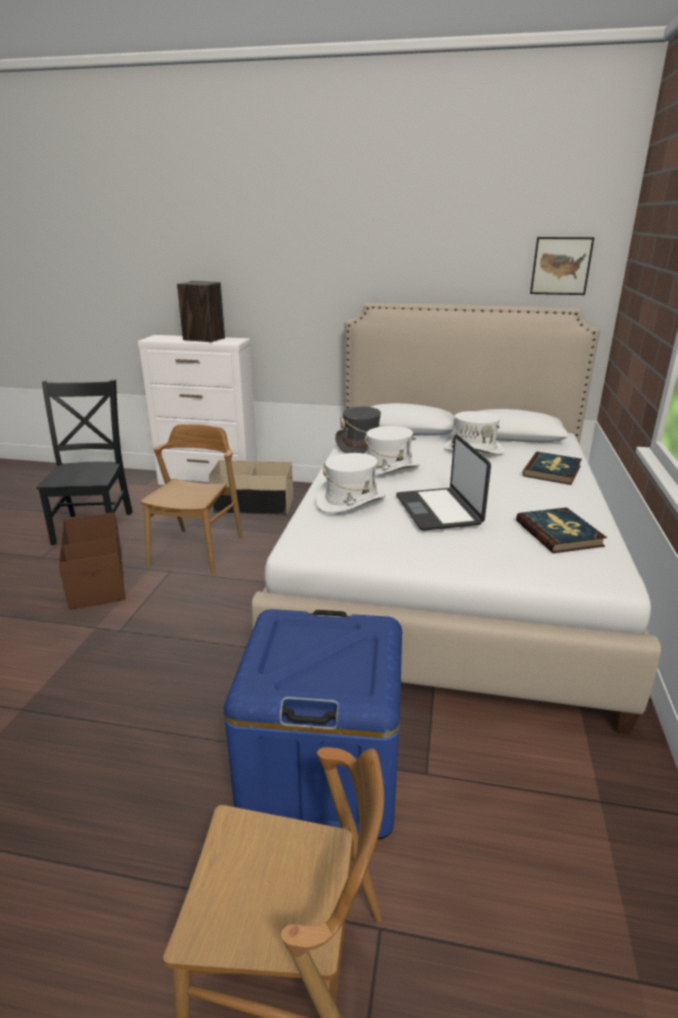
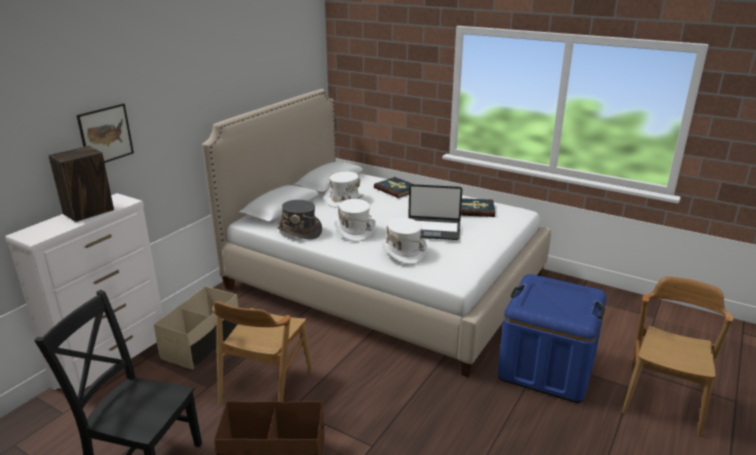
camera: 70 degrees left, 0 degrees up
brown chair [141,424,243,575] -> brown chair turned 105 degrees counterclockwise [212,301,312,405]
picture [530,237,594,295] -> picture moved to [76,104,134,163]

